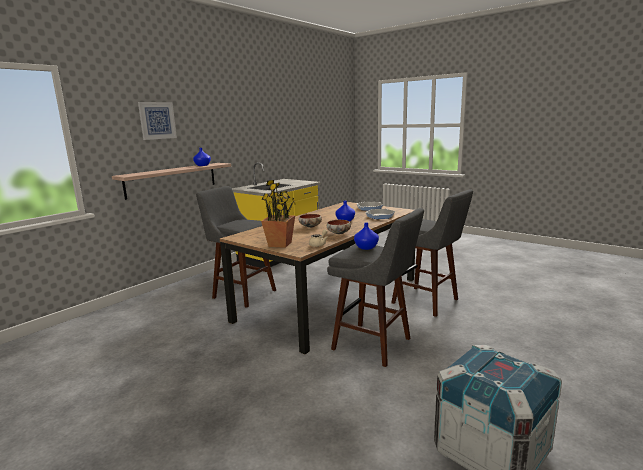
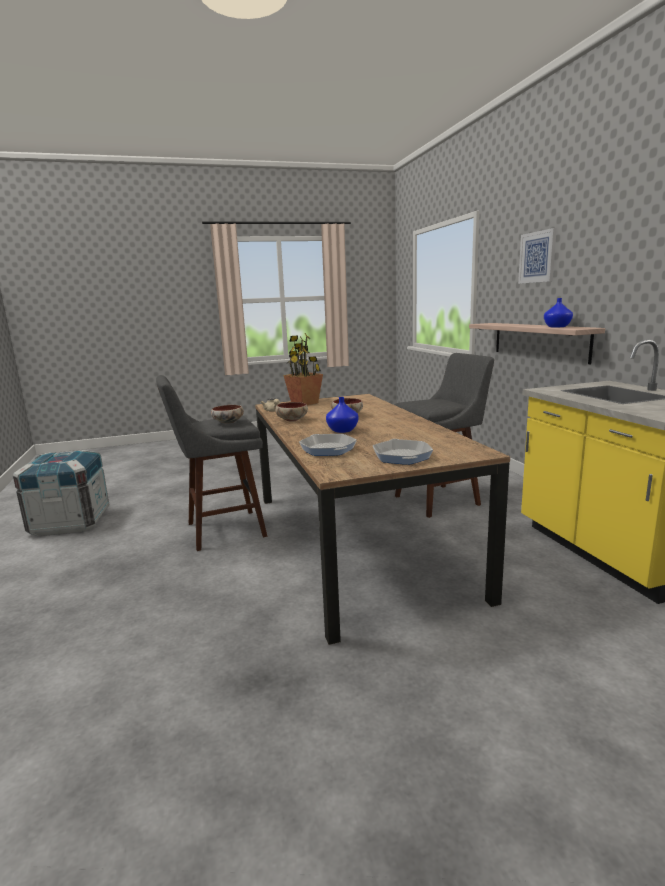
camera: 125 degrees right, 0 degrees up
blue vase [354,223,379,250] -> bowl [211,405,244,424]
grey stool [391,190,473,317] -> none

